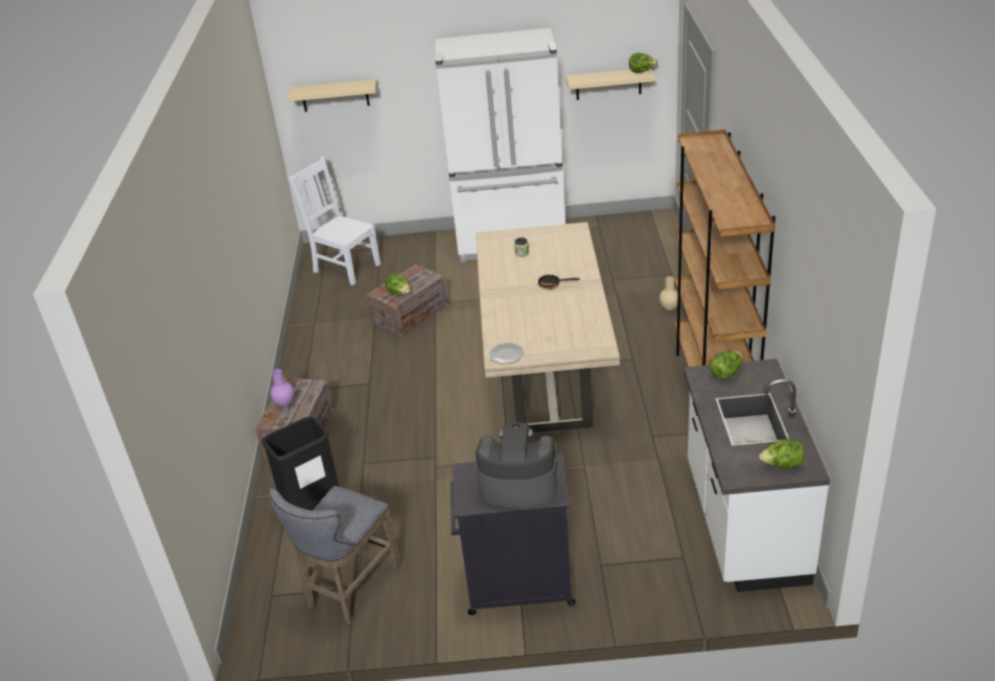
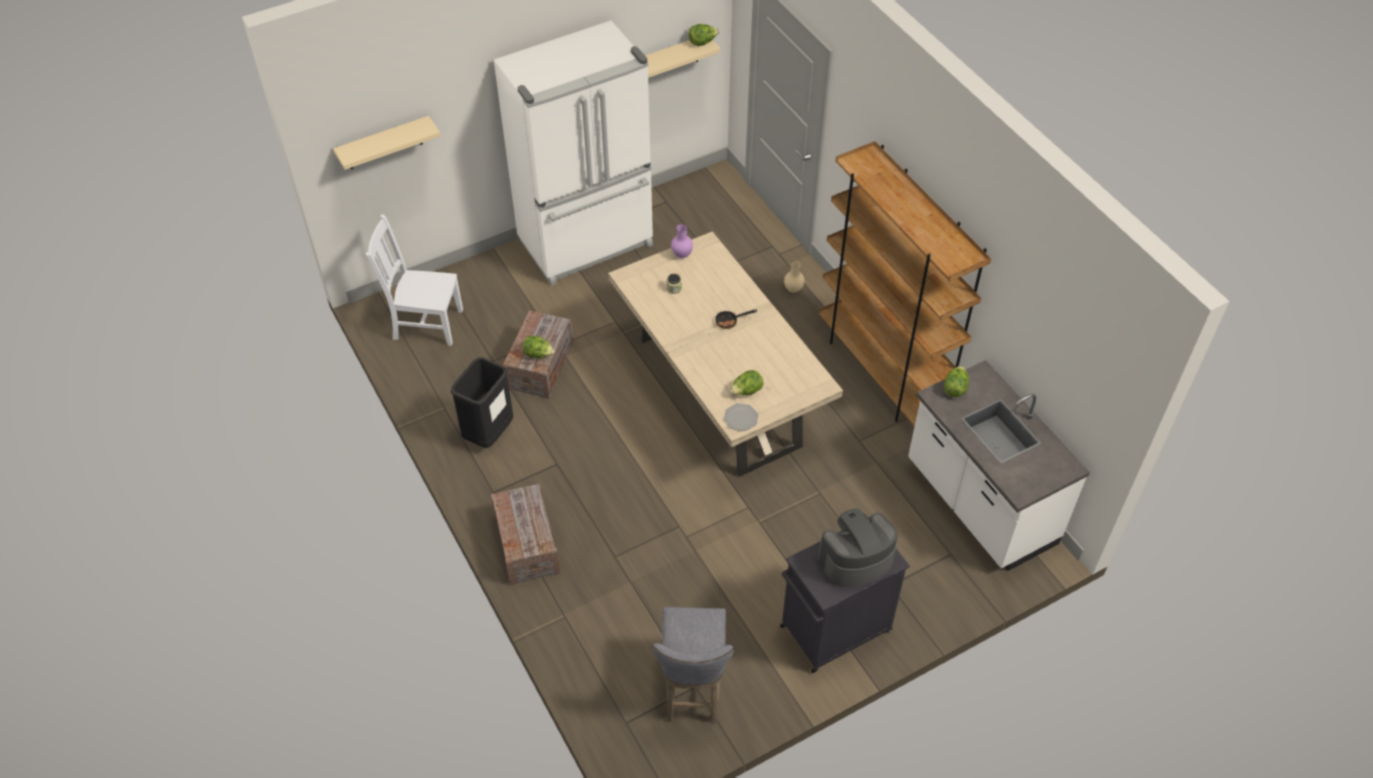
camera: 30 degrees left, 15 degrees up
black trash can [262,416,339,510] -> black trash can moved to [450,357,513,448]
purple vase [270,369,294,407] -> purple vase moved to [671,224,693,258]
lettuce [759,439,805,469] -> lettuce moved to [730,370,764,395]

